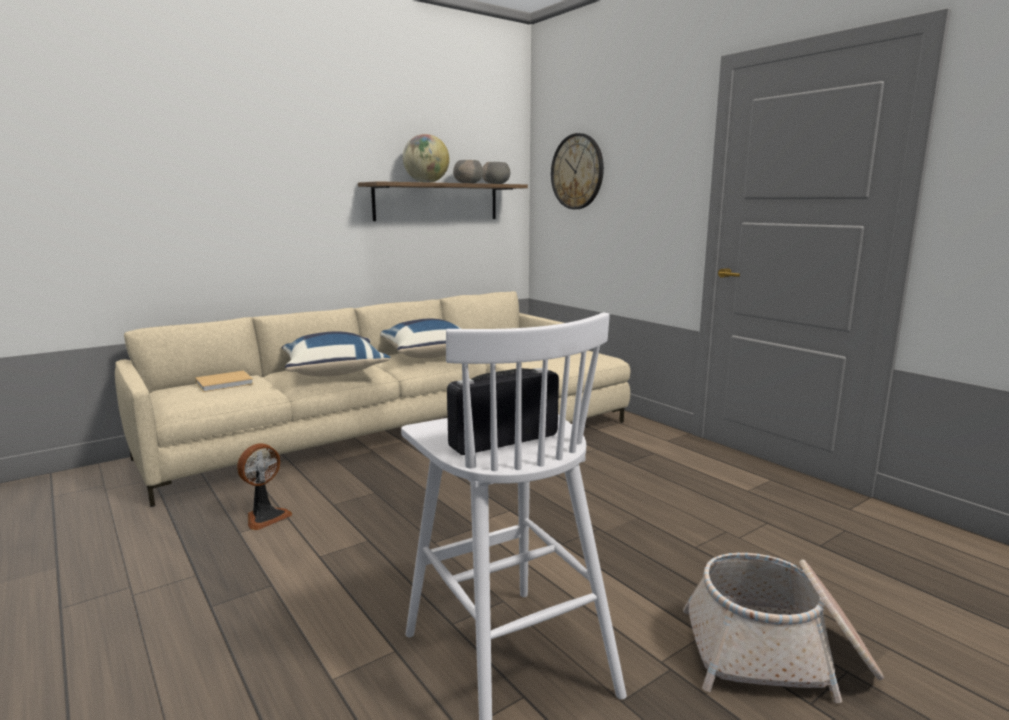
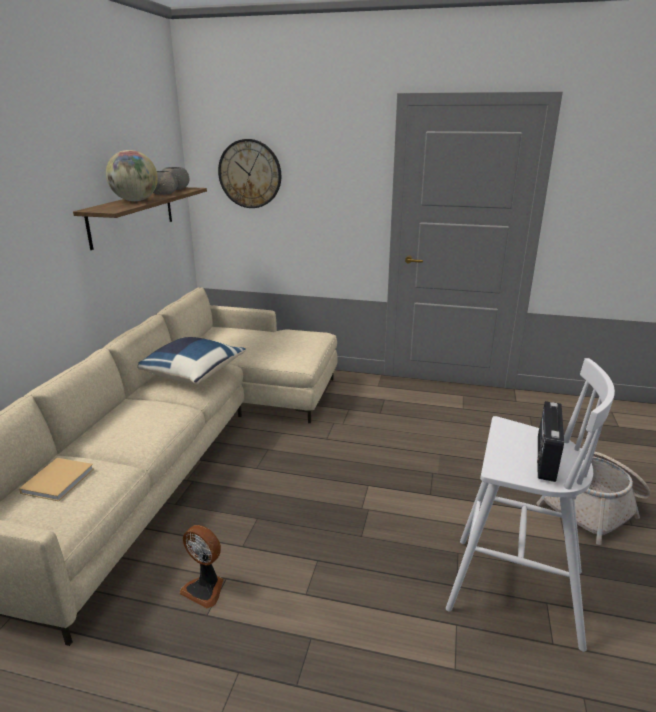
camera: 40 degrees left, 10 degrees up
fan [237,443,292,530] -> fan turned 120 degrees clockwise [179,525,223,608]
blue pillow [281,331,390,376] -> none

